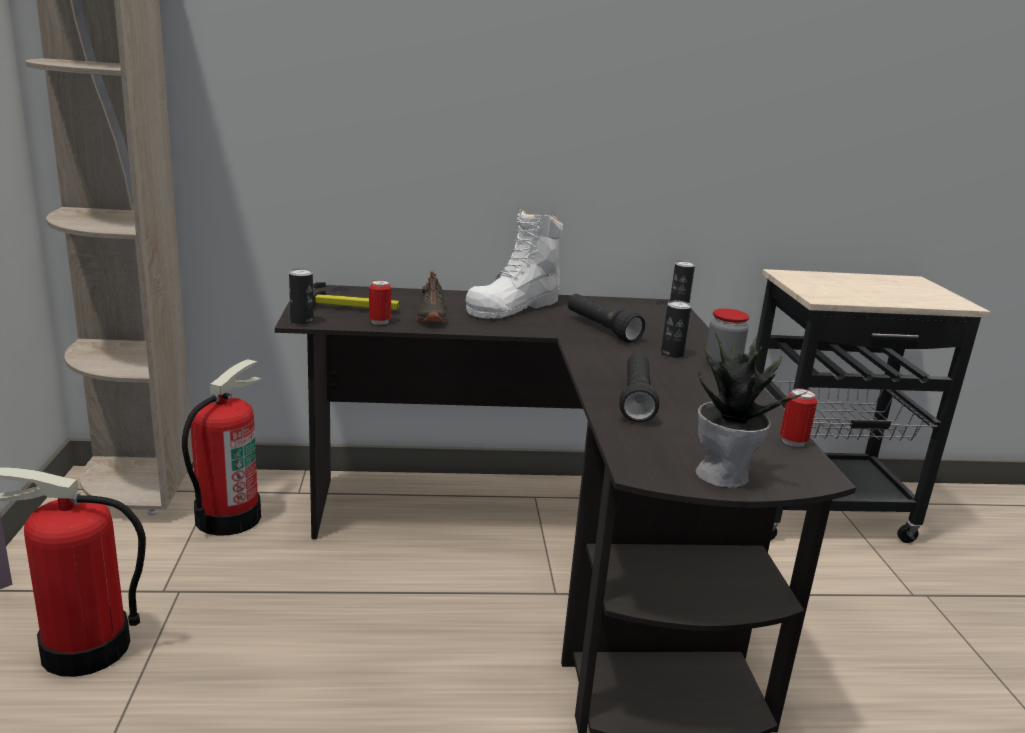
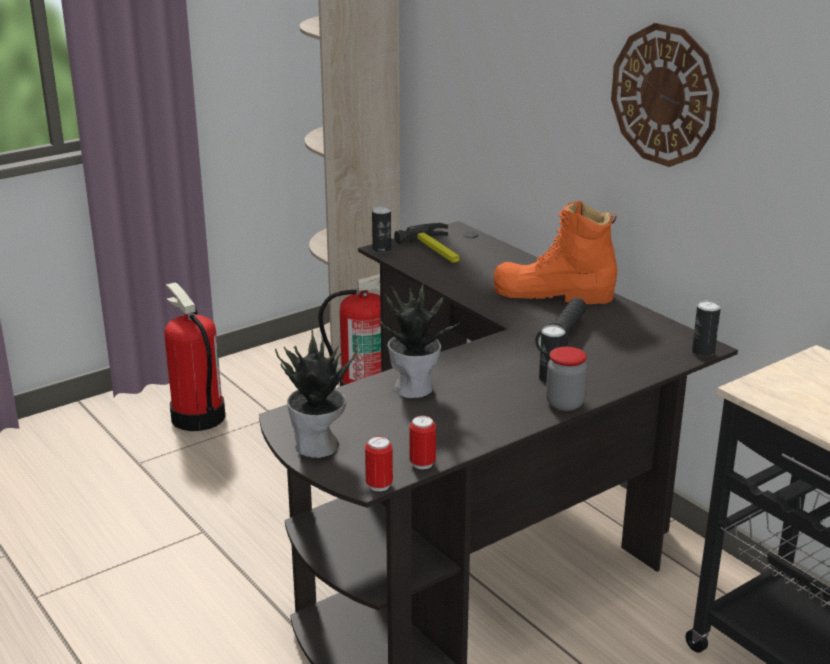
camera: 60 degrees right, 5 degrees up
can [369,280,392,325] -> can moved to [365,436,393,491]
black shoe [416,269,446,322] -> none
white boot [466,209,563,319] -> orange boot [493,201,617,304]
black flashlight [619,353,659,422] -> potted plant [379,281,461,398]
none -> wall clock [611,23,719,167]

